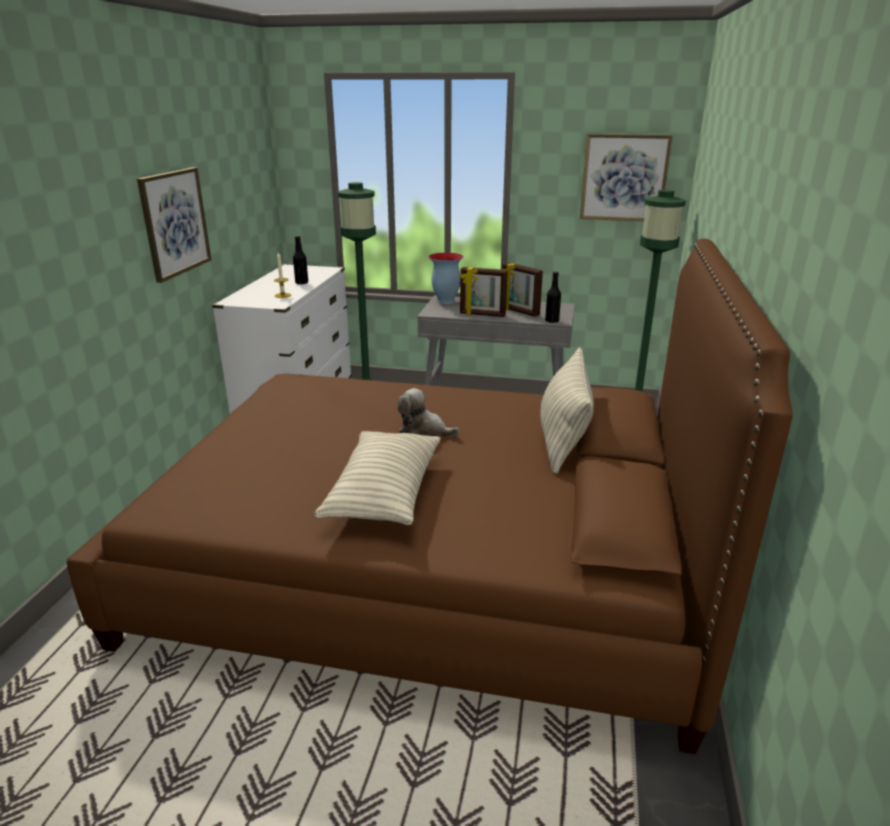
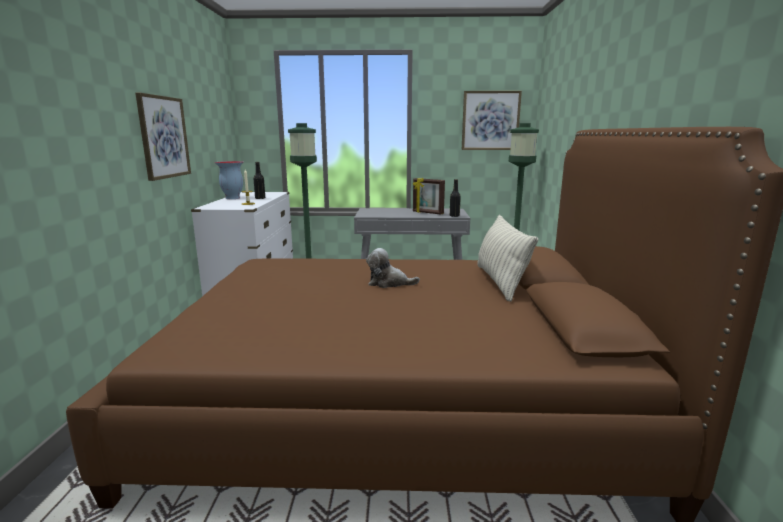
camera: 10 degrees left, 10 degrees down
pillow [314,431,441,525] -> none
vase [429,252,464,304] -> vase moved to [215,161,244,199]
picture frame [460,267,508,317] -> none

